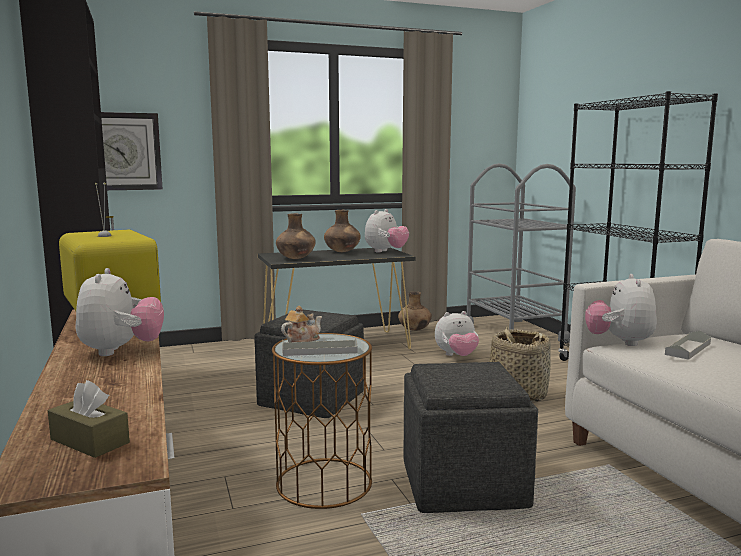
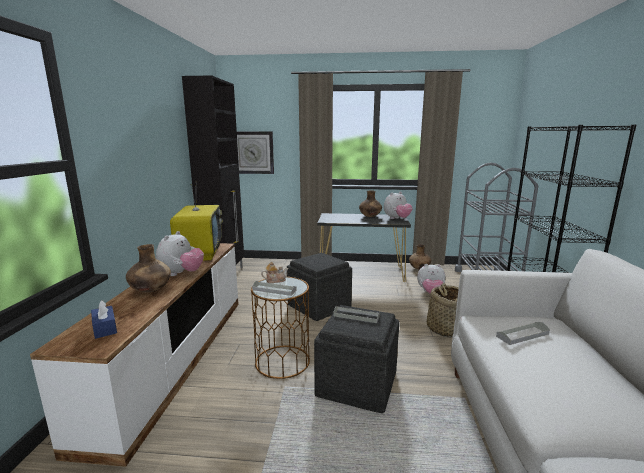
camera: 25 degrees right, 5 degrees up
brown tissue box [48,380,130,458] -> blue tissue box [91,300,117,339]
brown vase [276,213,316,259] -> brown vase moved to [126,244,171,293]
plush toy [585,274,657,346] -> none
none -> grey tray [333,306,380,323]

